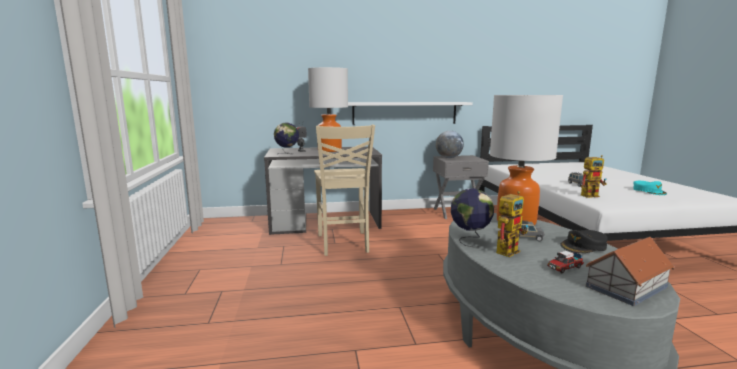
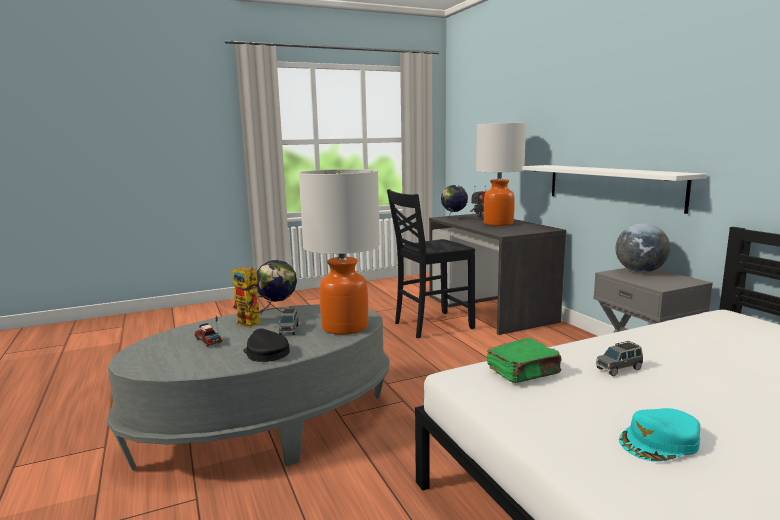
camera: 75 degrees right, 0 degrees up
beige chair [314,125,375,256] -> black chair [387,189,475,338]
toy robot [581,155,607,198] -> green book [487,338,562,383]
toy house [586,237,675,306] -> none

